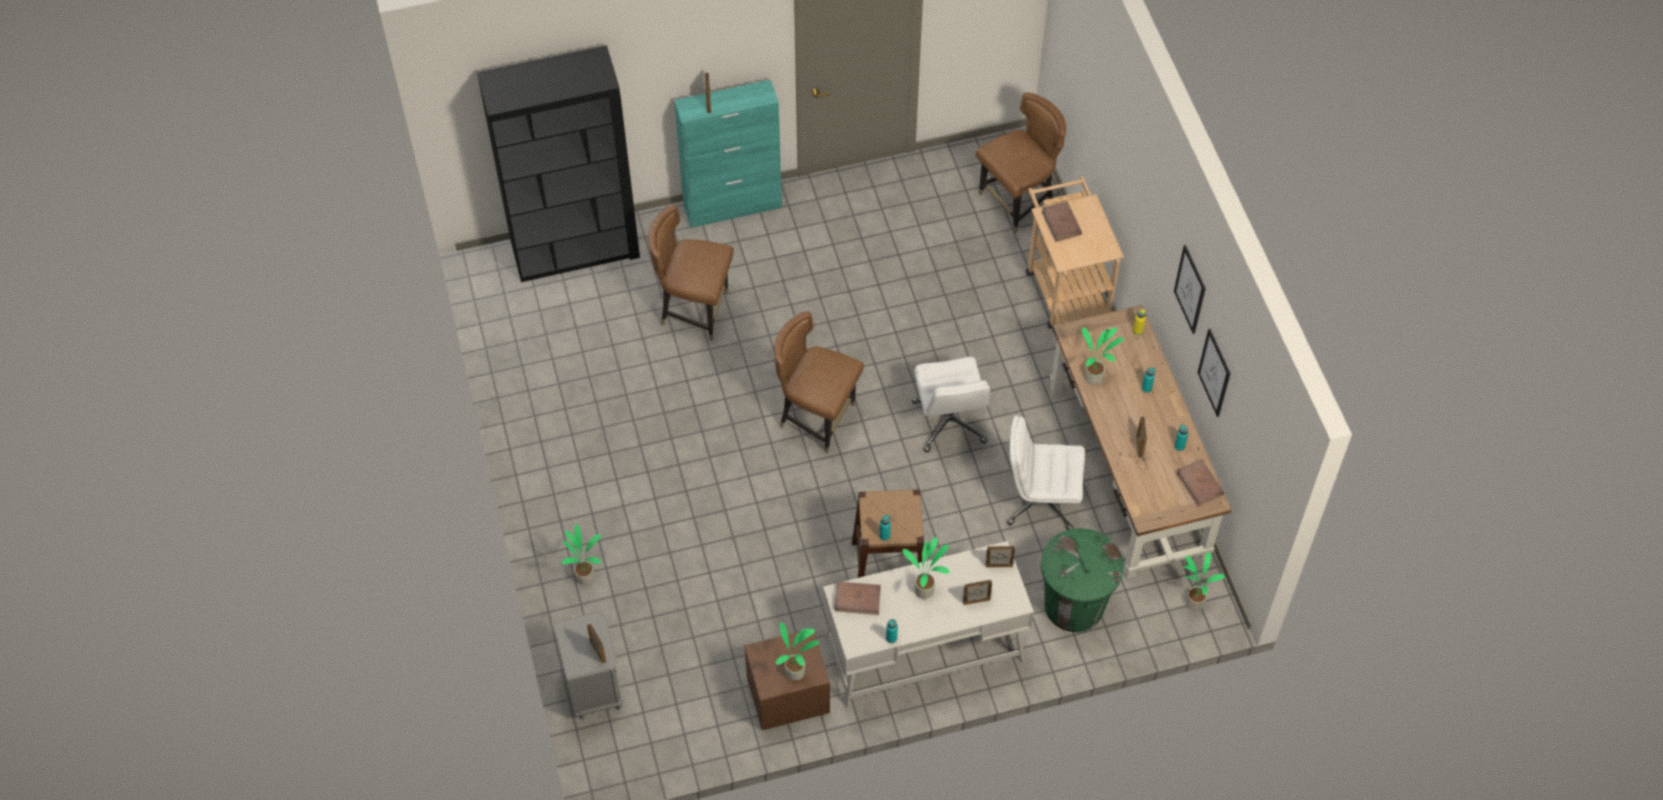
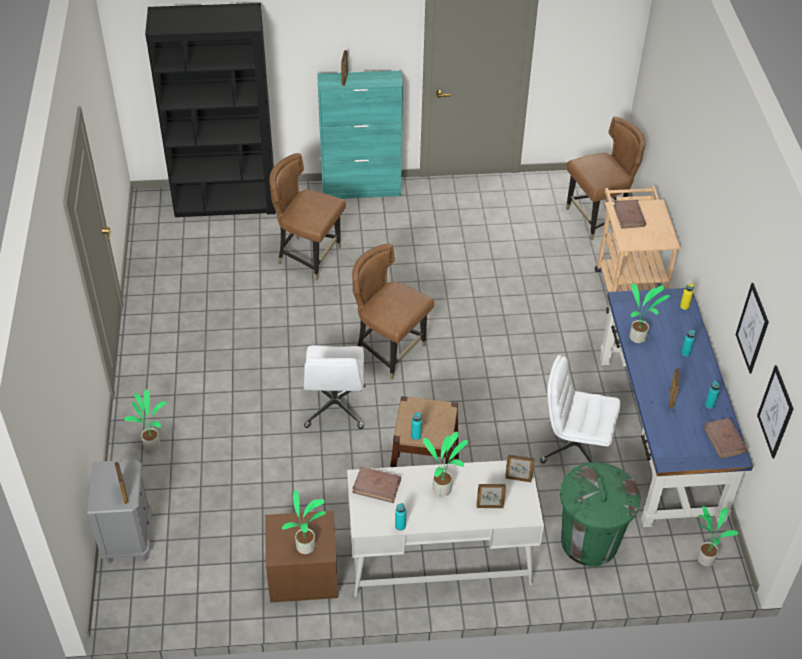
camera: 10 degrees right, 10 degrees down
white office chair [912,357,990,452] -> white office chair moved to [304,345,366,429]
brown desk [1050,305,1232,579] -> blue desk [600,288,753,527]
picture [1174,245,1206,334] -> picture moved to [757,365,794,458]

